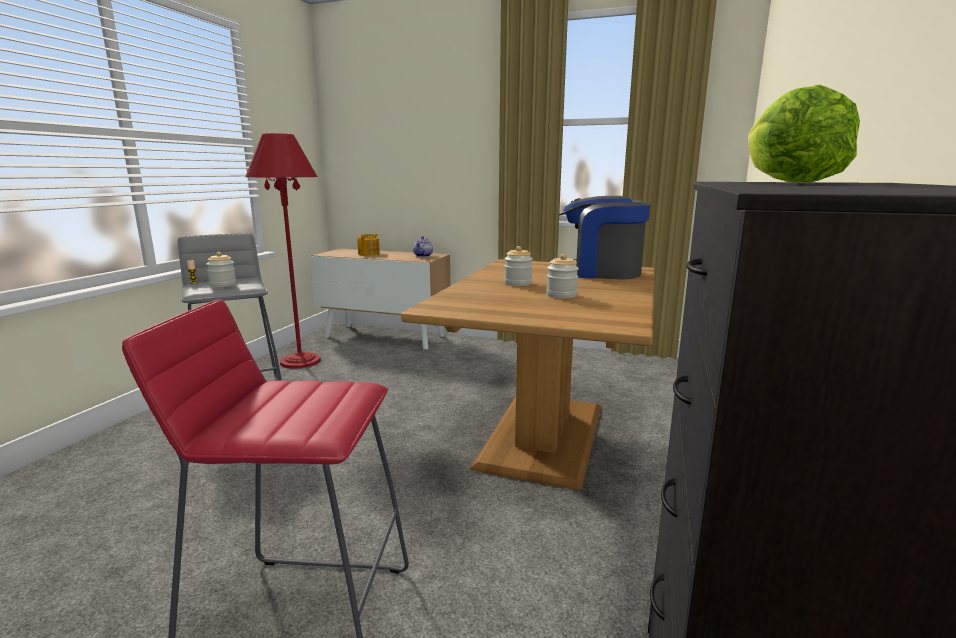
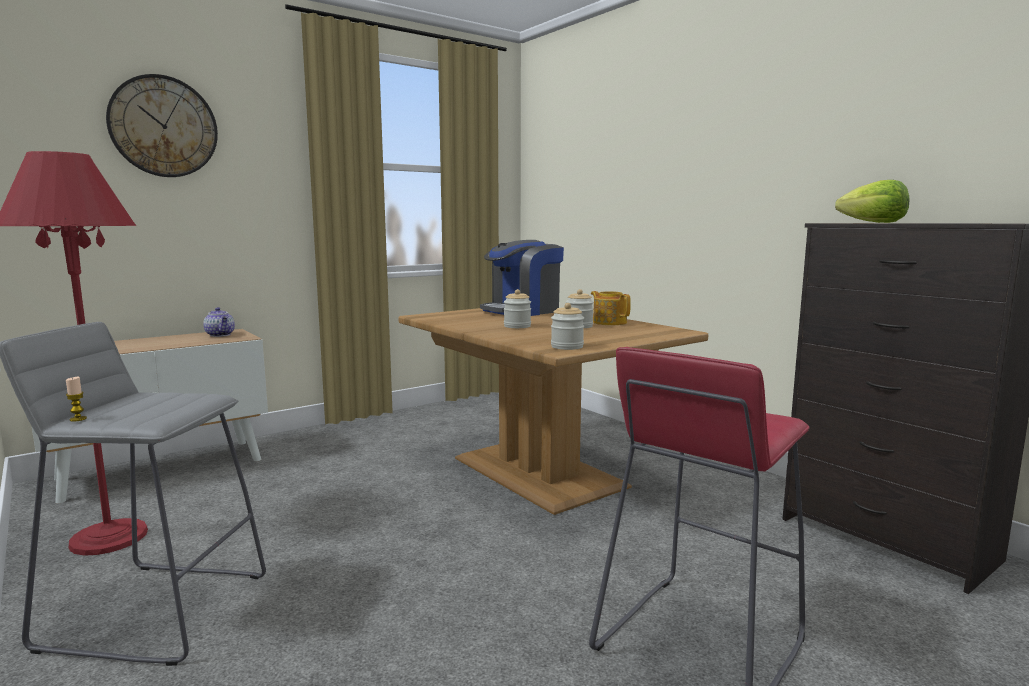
camera: 55 degrees left, 5 degrees down
jar [206,252,236,287] -> jar moved to [551,303,584,350]
teapot [357,234,380,256] -> teapot moved to [591,291,631,325]
none -> wall clock [106,74,218,177]

